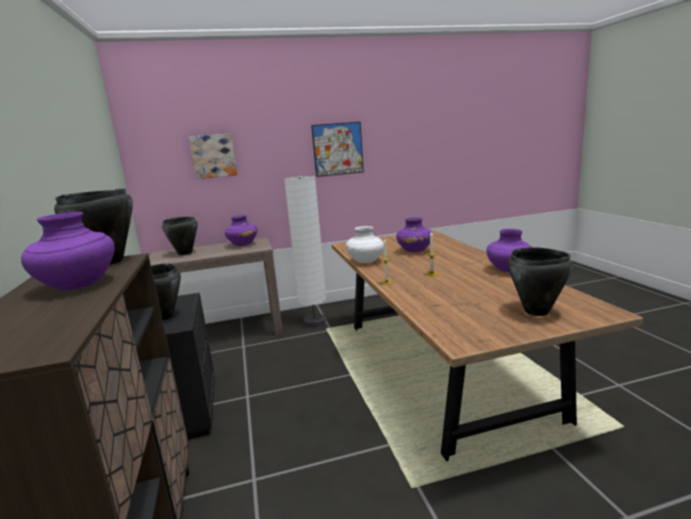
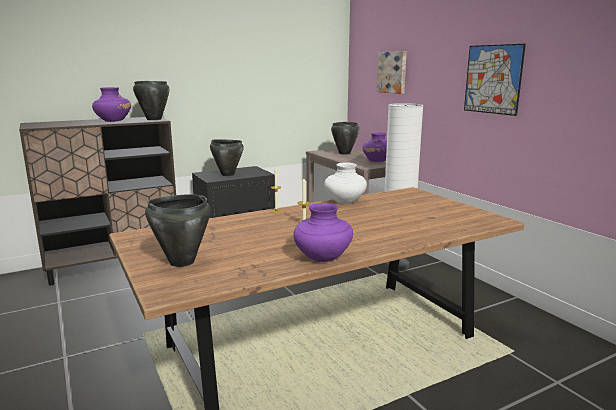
camera: 75 degrees right, 0 degrees up
purple vase [396,217,433,252] -> none

